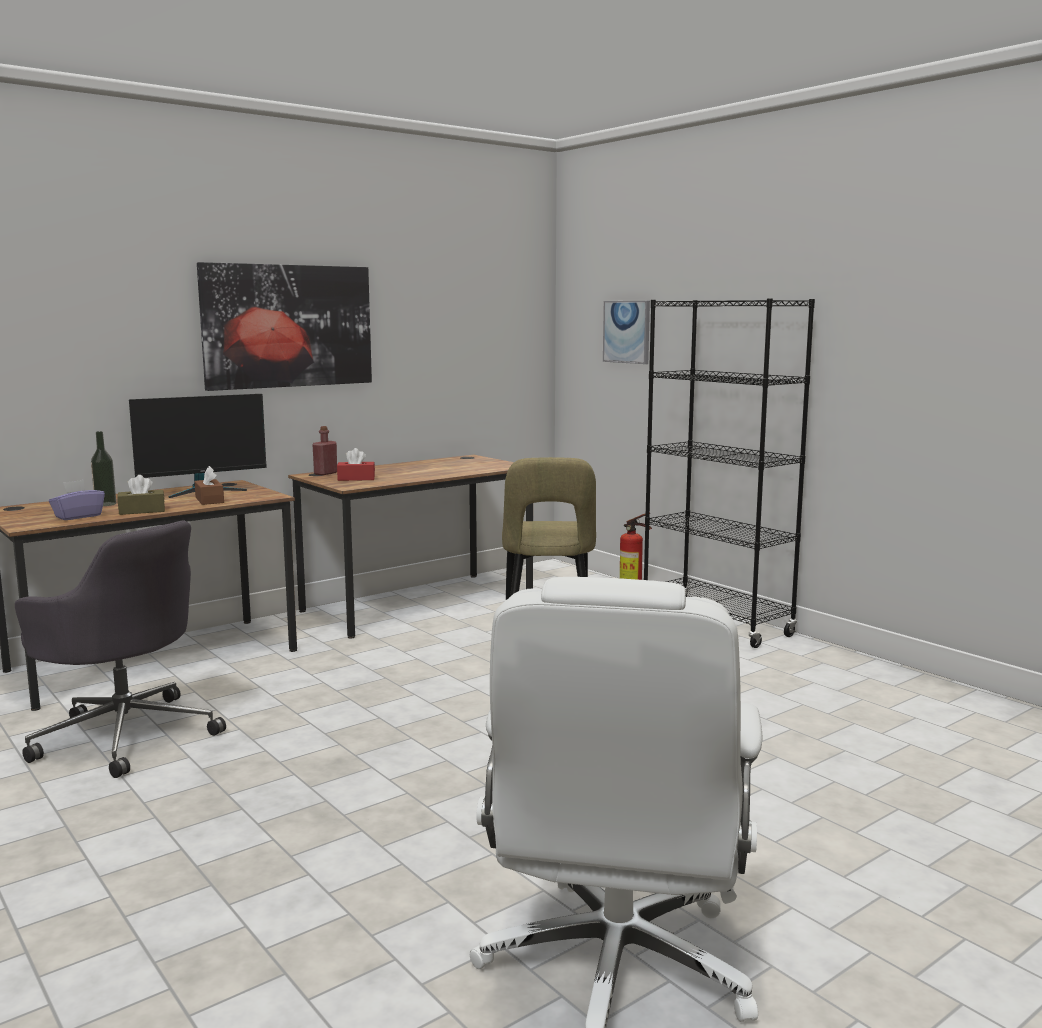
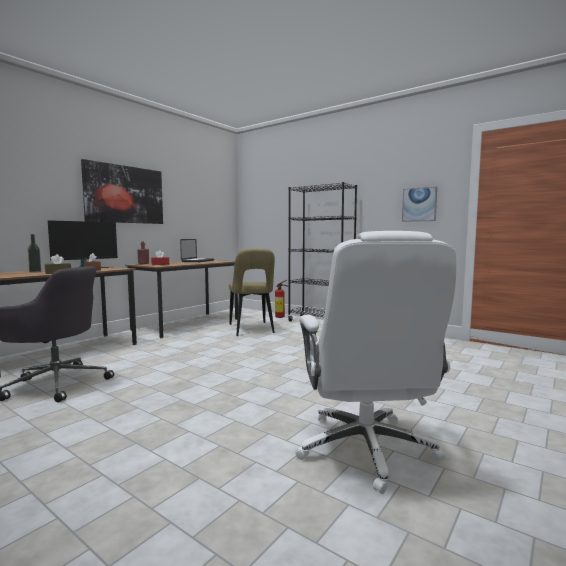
camera: 15 degrees left, 5 degrees down
purple tissue box [49,480,105,520] -> none
picture [603,301,650,364] -> picture moved to [402,186,437,222]
none -> laptop [180,239,214,262]

